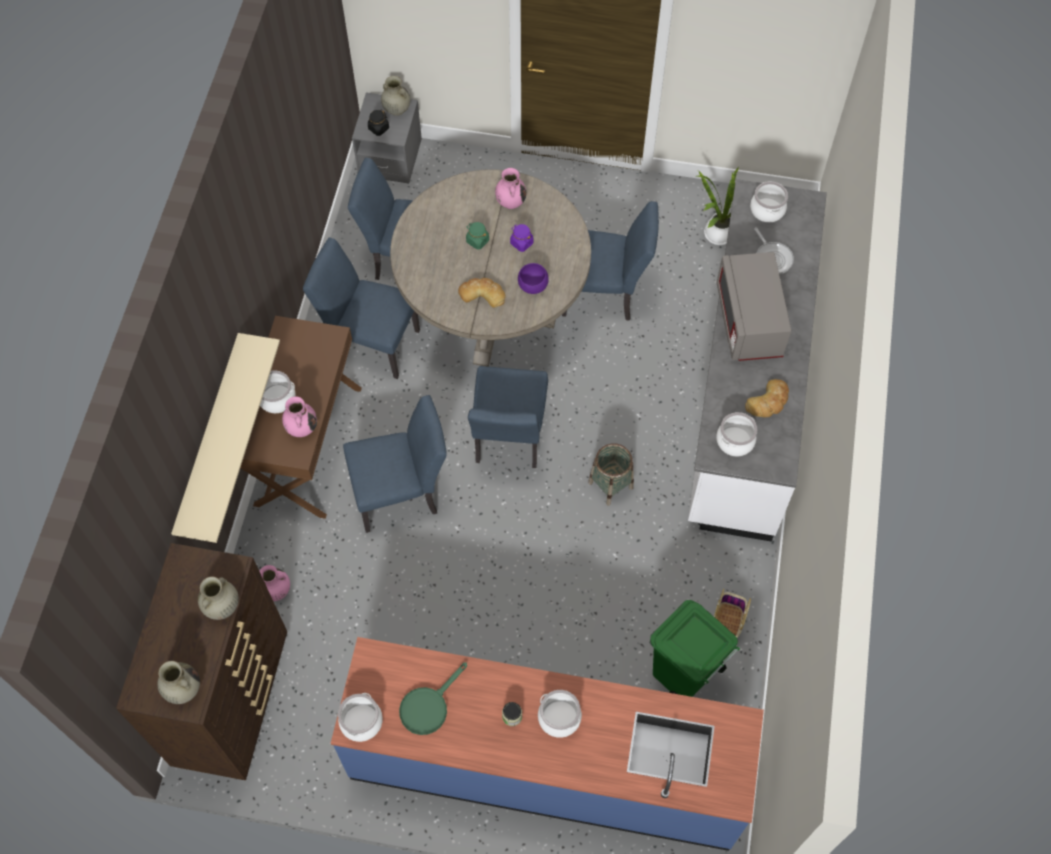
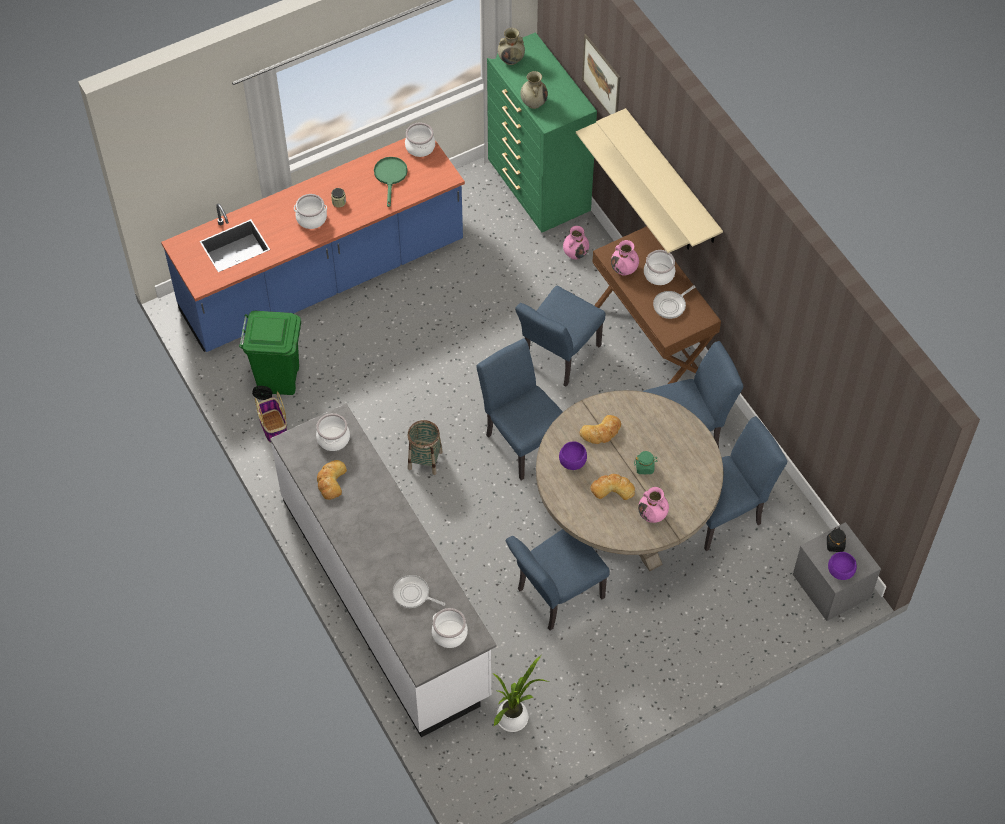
camera: 140 degrees right, 5 degrees down
brown dresser [116,543,287,780] -> green dresser [487,32,597,233]
beige vase [381,76,410,116] -> purple bowl [828,552,857,580]
purple jar [510,224,533,252] -> bread [590,474,635,500]
grey microwave [717,252,791,361] -> none
none -> picture [582,34,620,115]
none -> beige shelf [596,108,723,247]
none -> frying pan [653,285,695,319]

